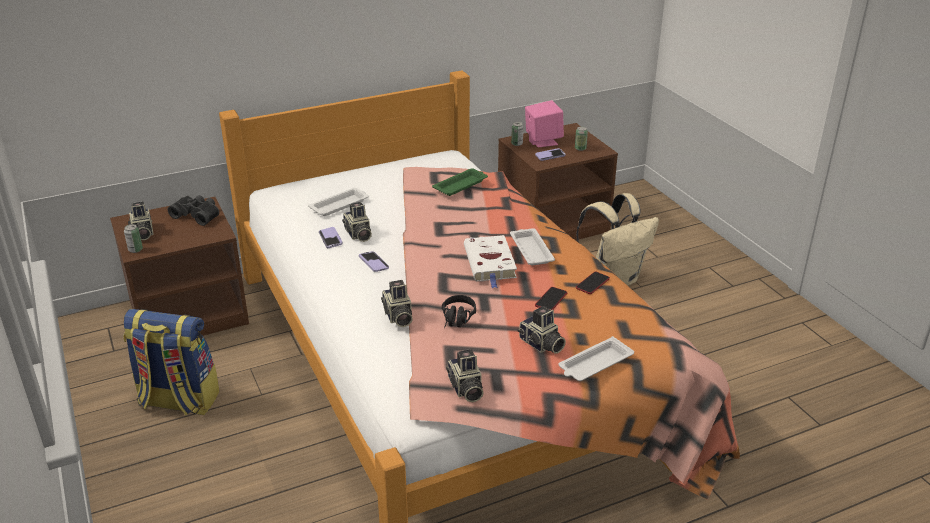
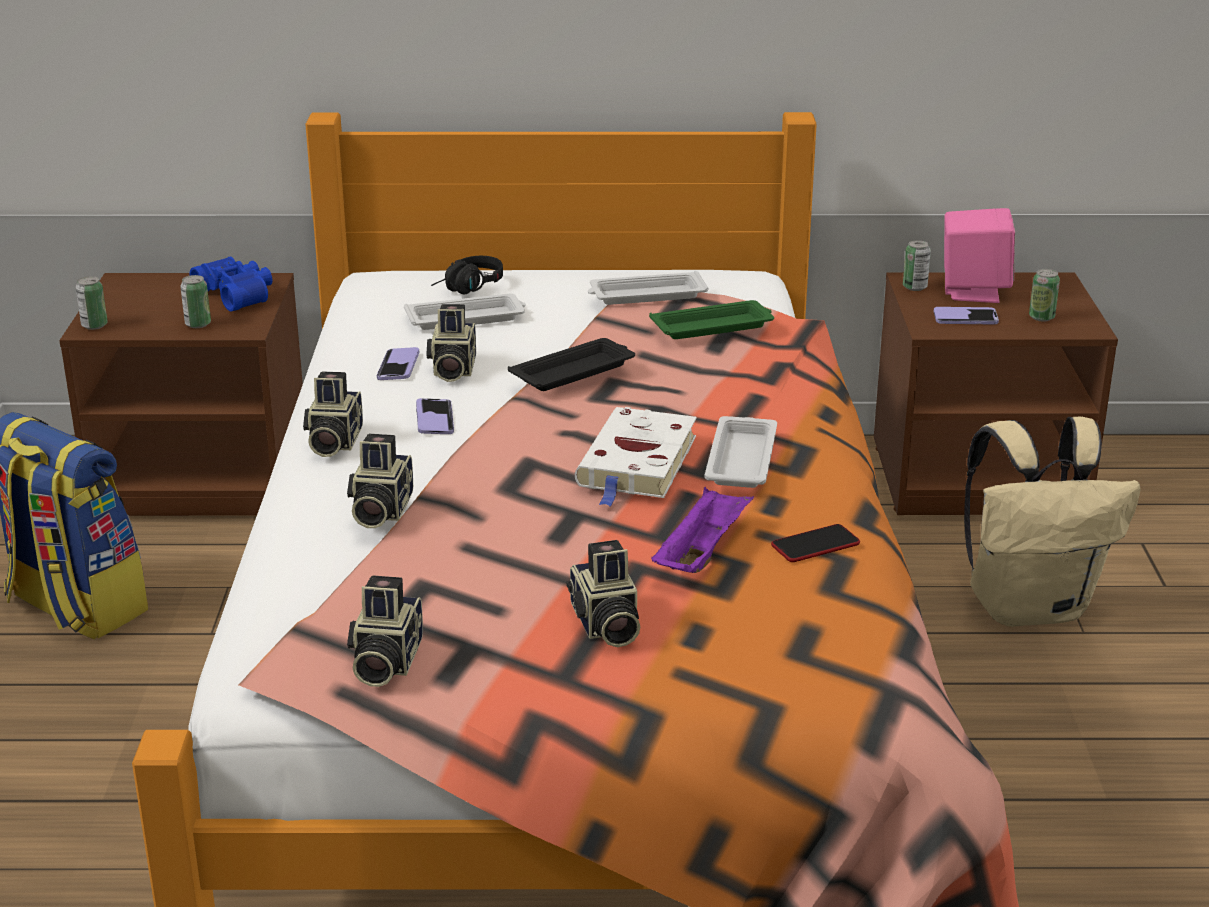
camera: 25 degrees right, 5 degrees down
camera [128,202,154,240] -> camera moved to [303,371,363,457]
black binoculars [168,195,219,226] -> blue binoculars [189,256,272,312]
black headphones [442,295,476,329] -> black headphones moved to [431,256,503,295]
phone [535,287,567,310] -> purple tray [651,487,754,573]
white tray [558,336,634,381] -> white tray moved to [588,271,709,305]
none -> can [180,275,211,328]
none -> black tray [508,338,635,391]

